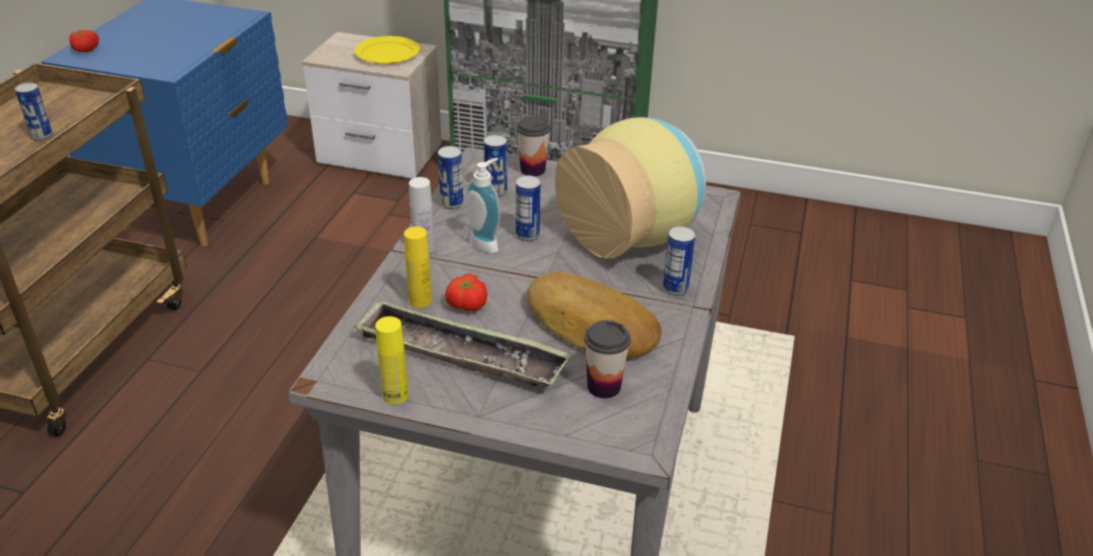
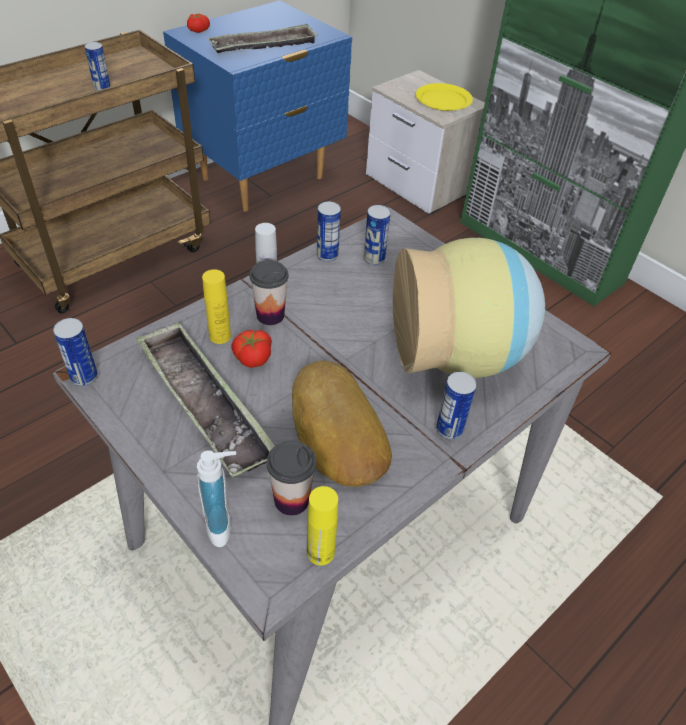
camera: 30 degrees right, 10 degrees up
yellow bottle [375,316,408,405] -> yellow bottle moved to [307,486,338,565]
soap dispenser [466,158,500,253] -> soap dispenser moved to [197,450,236,547]
cup [516,116,550,176] -> cup moved to [250,260,289,325]
can [516,175,541,241] -> can moved to [53,318,98,386]
none -> tray [208,24,318,53]

